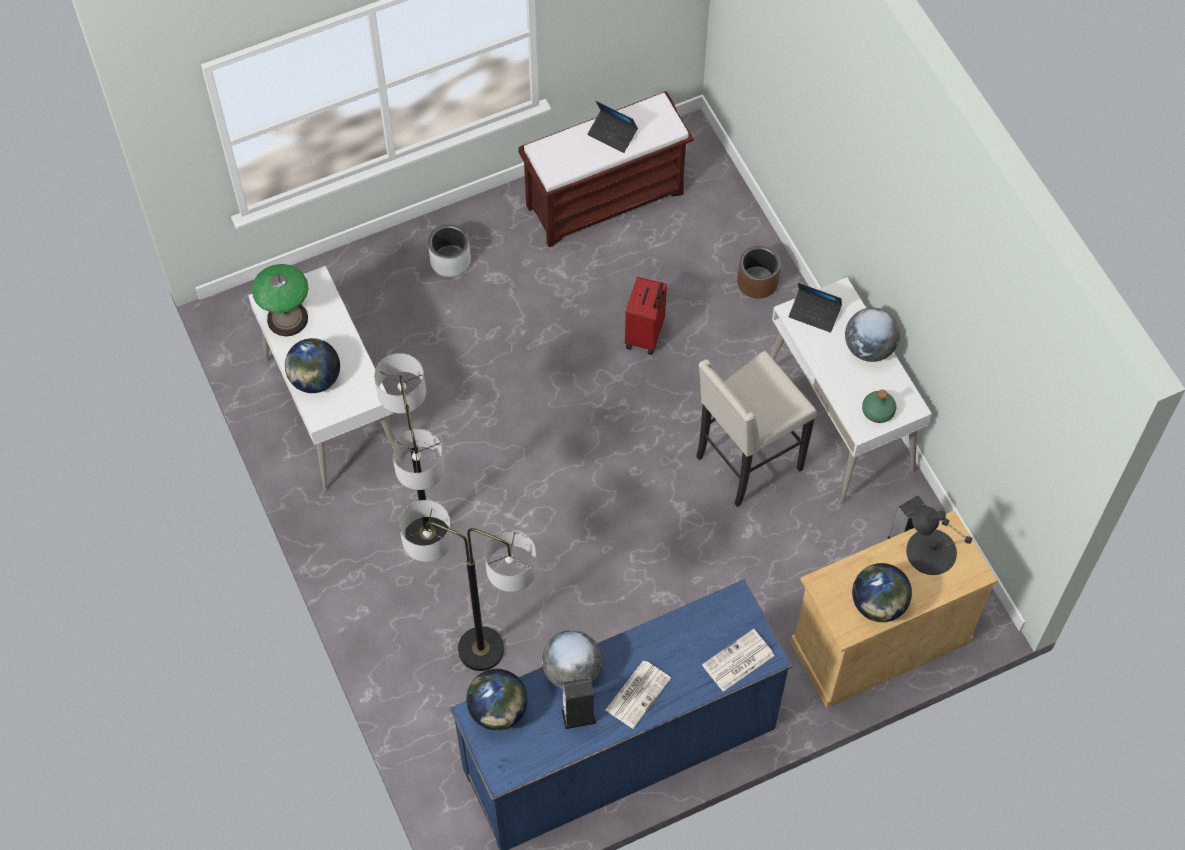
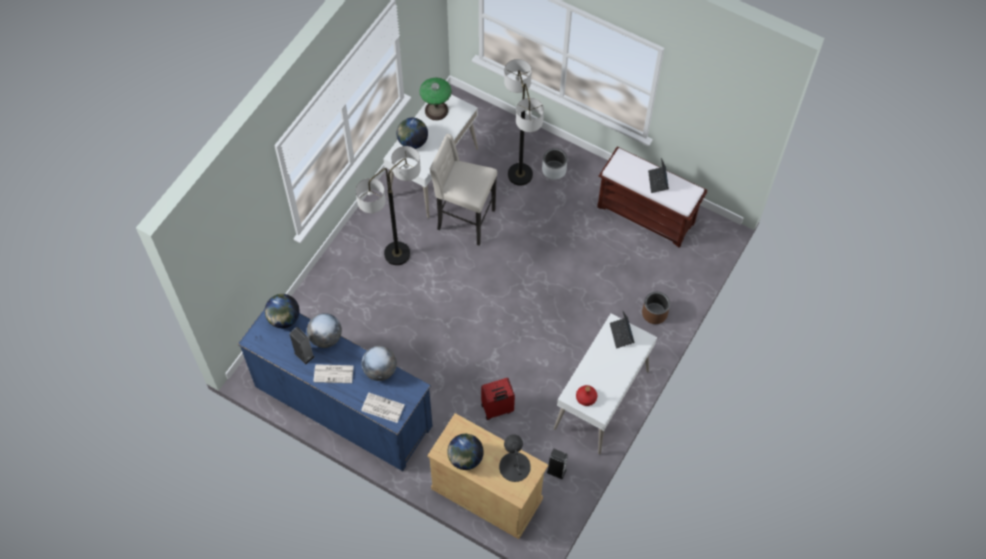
camera: 55 degrees right, 0 degrees up
floor lamp [399,500,537,671] -> floor lamp moved to [504,59,544,185]
red suitcase [625,277,667,355] -> red suitcase moved to [481,378,515,420]
beige stool [696,351,817,507] -> beige stool moved to [430,134,497,246]
globe [845,307,900,362] -> globe moved to [362,346,397,381]
green bottle [862,390,896,423] -> red bottle [576,385,597,406]

